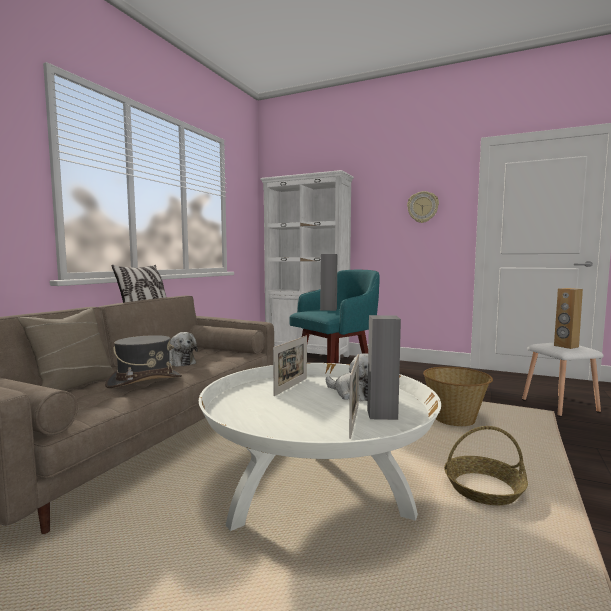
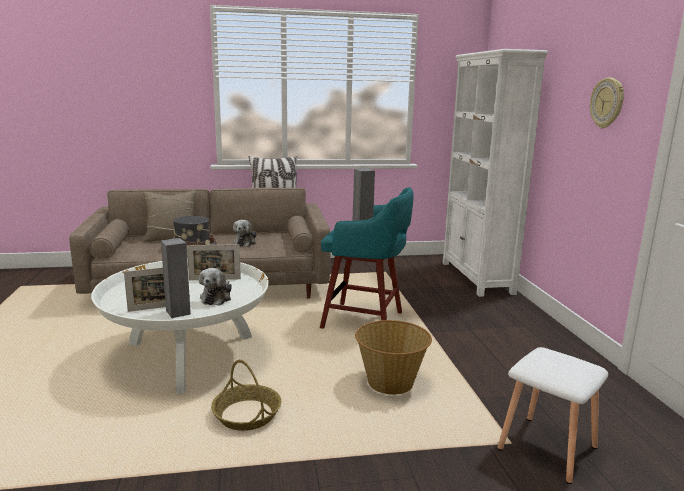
camera: 55 degrees right, 10 degrees up
brown speaker [554,288,583,349] -> none

